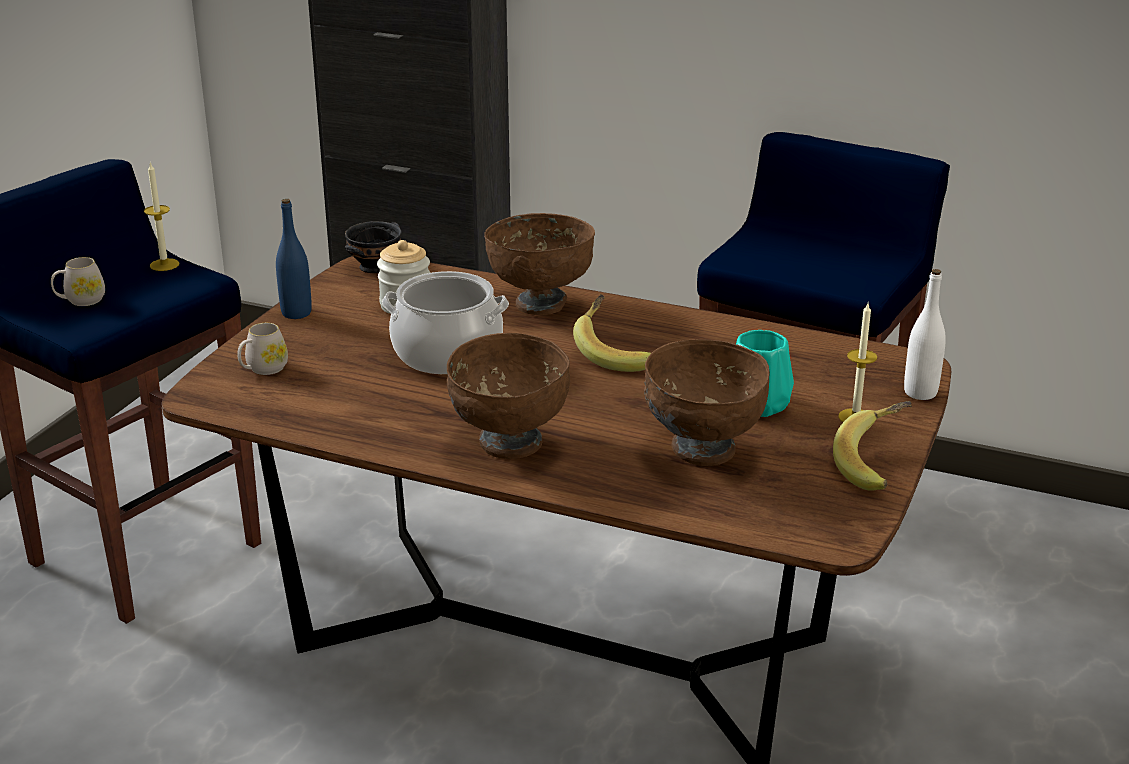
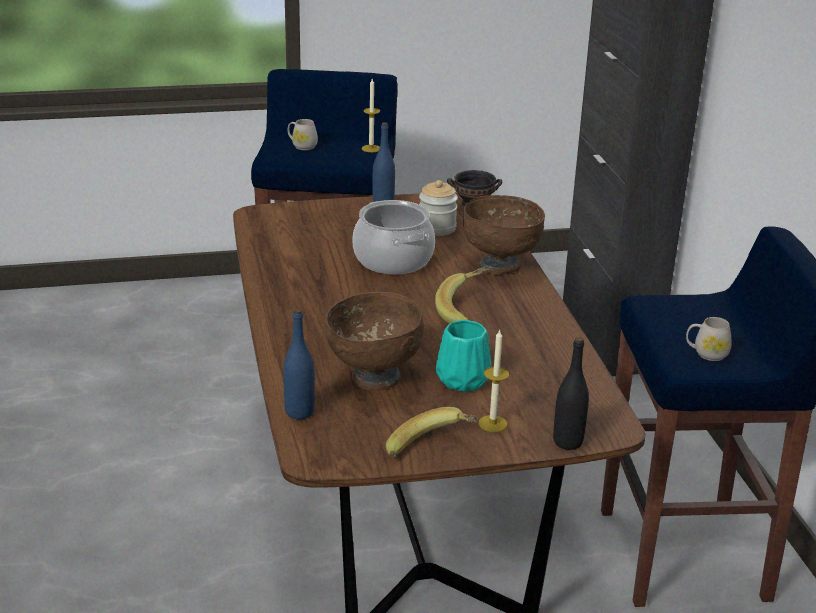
camera: 55 degrees right, 0 degrees up
white mug [237,323,288,375] -> white mug moved to [686,317,732,361]
brown bowl [447,333,570,459] -> none
white bottle [904,269,946,400] -> black bottle [553,337,589,450]
none -> blue bottle [283,309,315,419]

